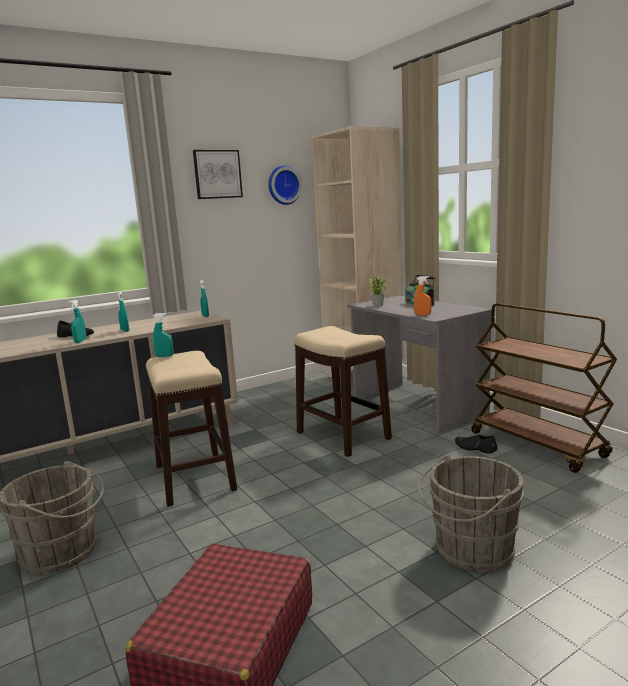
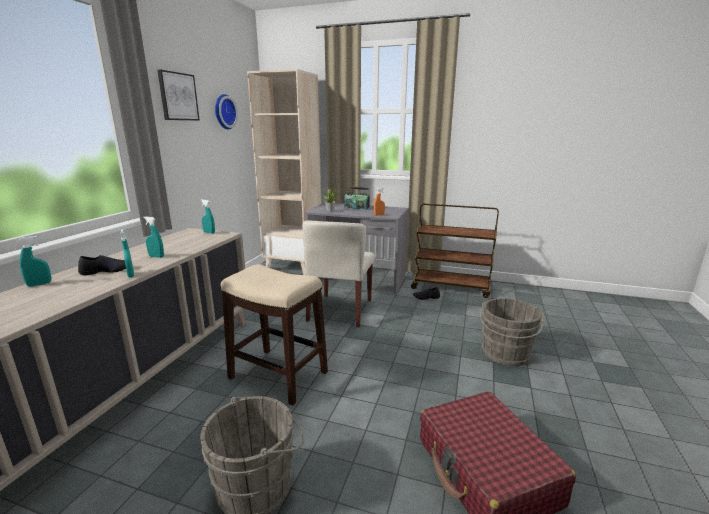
camera: 40 degrees left, 5 degrees up
turquoise spray bottle [153,313,173,357] -> turquoise spray bottle moved to [18,236,51,287]
stool [294,326,392,457] -> beige chair [302,221,375,327]

